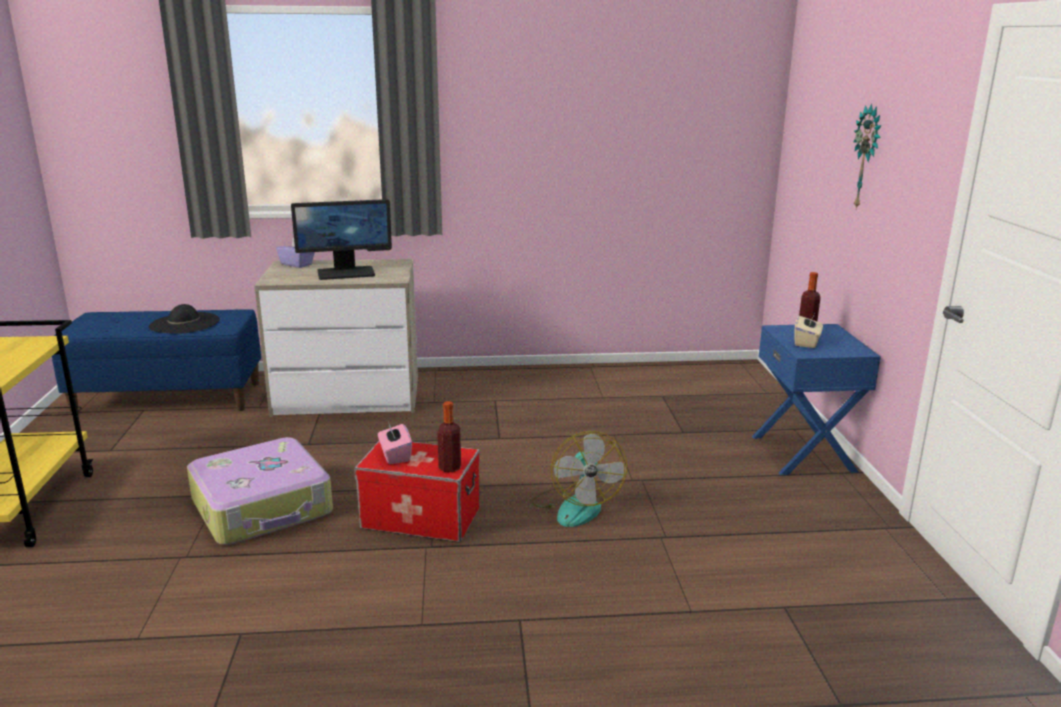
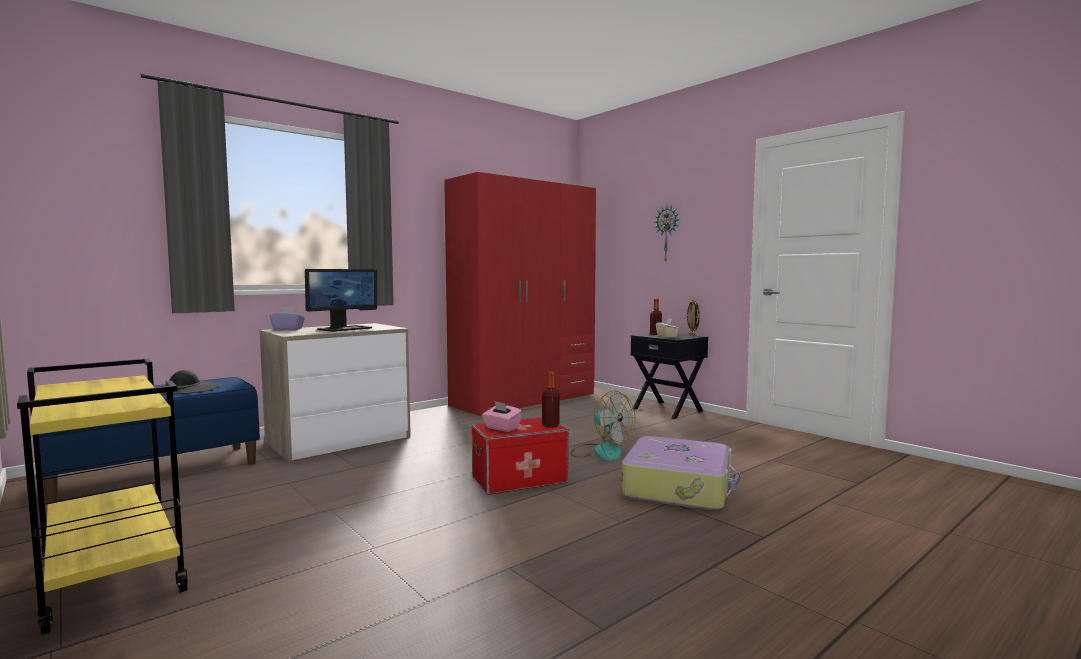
camera: 35 degrees left, 15 degrees down
suitcase [187,437,333,545] -> suitcase moved to [621,436,740,510]
blue nightstand [752,324,881,475] -> black nightstand [631,333,708,419]
none -> red wardrobe [444,172,596,416]
none -> picture frame [686,299,700,336]

